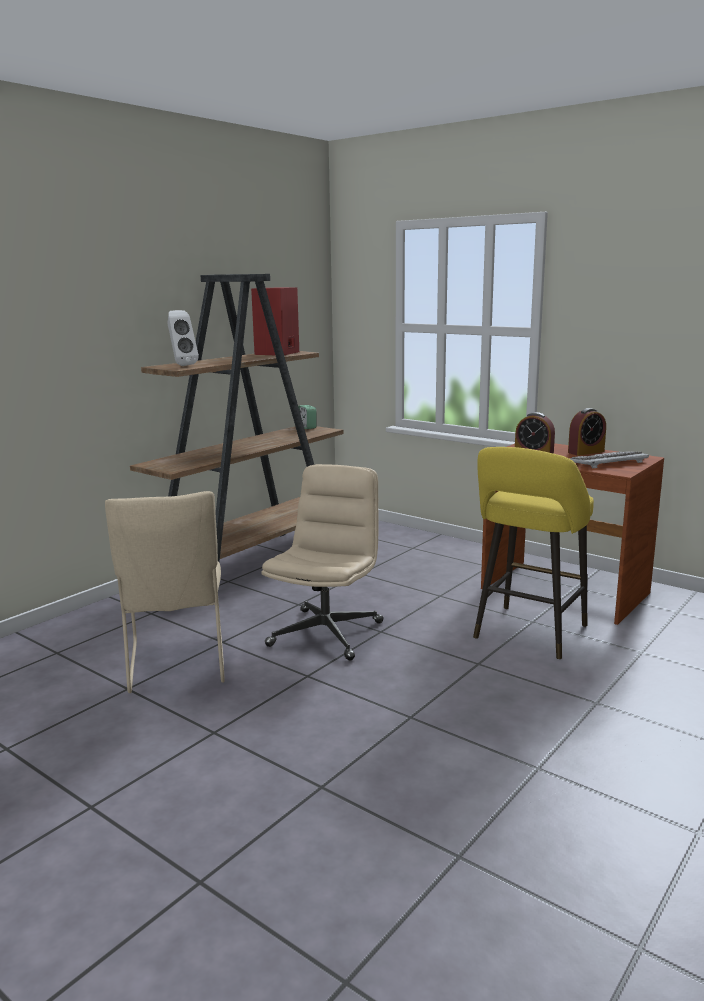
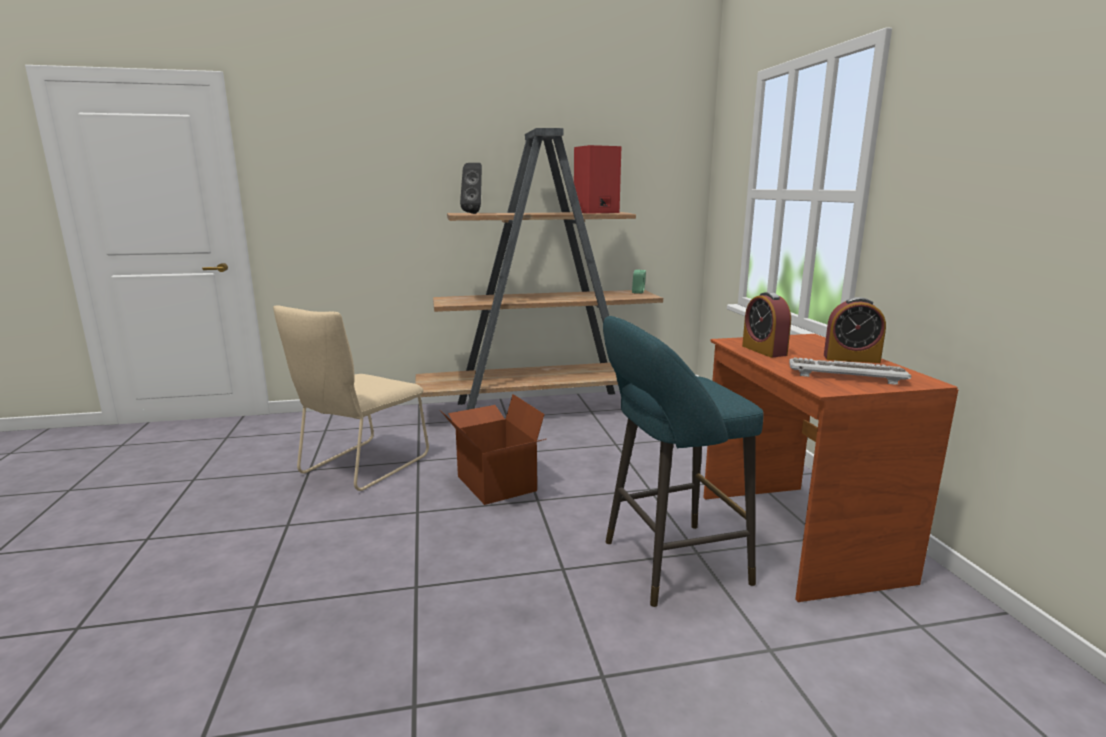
camera: 40 degrees right, 0 degrees up
white speaker [167,310,199,366] -> black speaker [460,163,482,214]
beige office chair [261,464,383,661] -> cardboard box [440,394,546,505]
yellow stool [473,447,594,659] -> turquoise stool [603,316,764,607]

